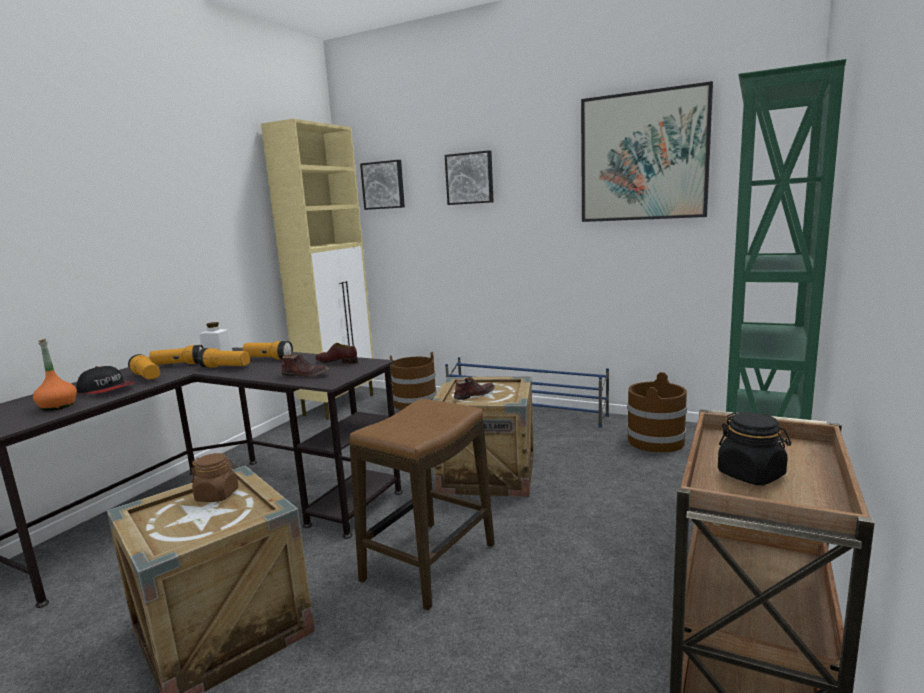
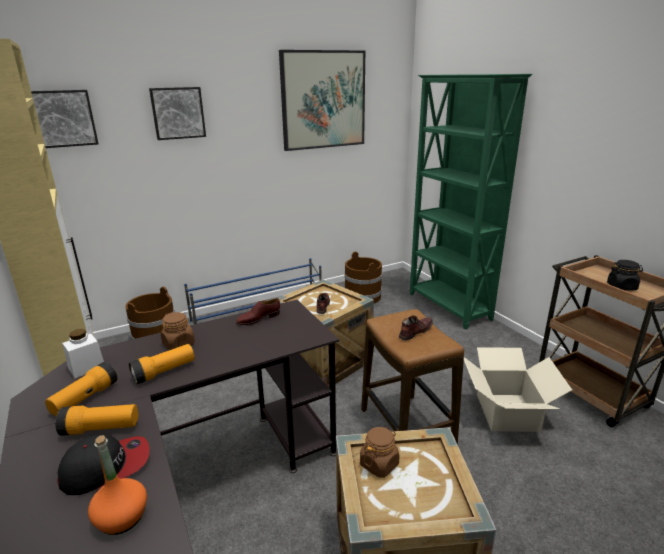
camera: 55 degrees left, 10 degrees up
flashlight [242,341,293,360] -> brown jar [161,312,195,350]
brown shoe [281,354,330,377] -> brown shoe moved to [399,315,433,340]
none -> cardboard box [464,347,572,432]

